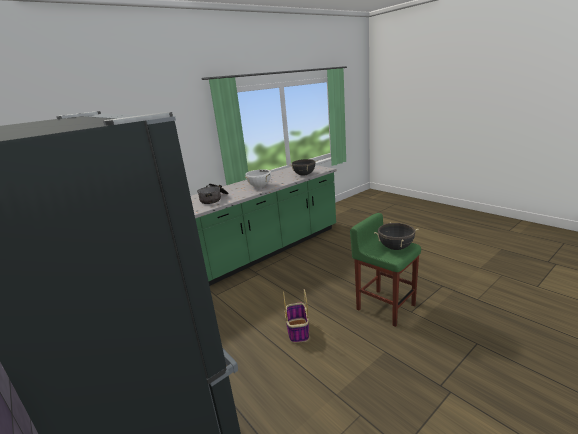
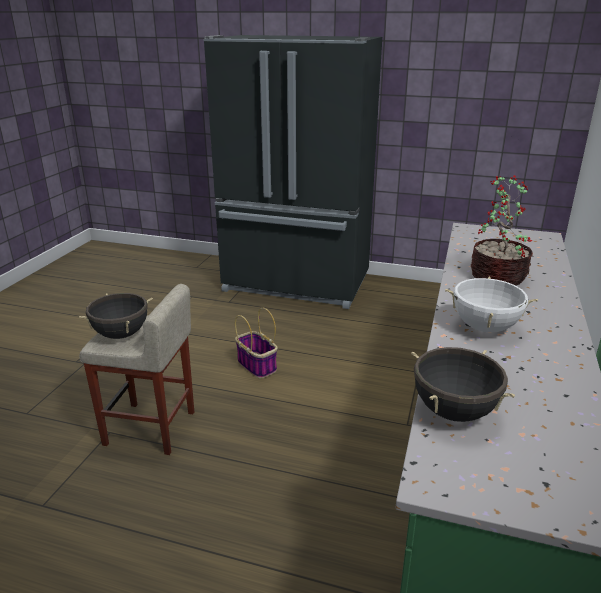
camera: 145 degrees right, 5 degrees up
cooking pot [197,184,229,204] -> potted plant [471,175,533,285]
green stool [350,213,421,327] -> beige stool [79,284,194,455]

